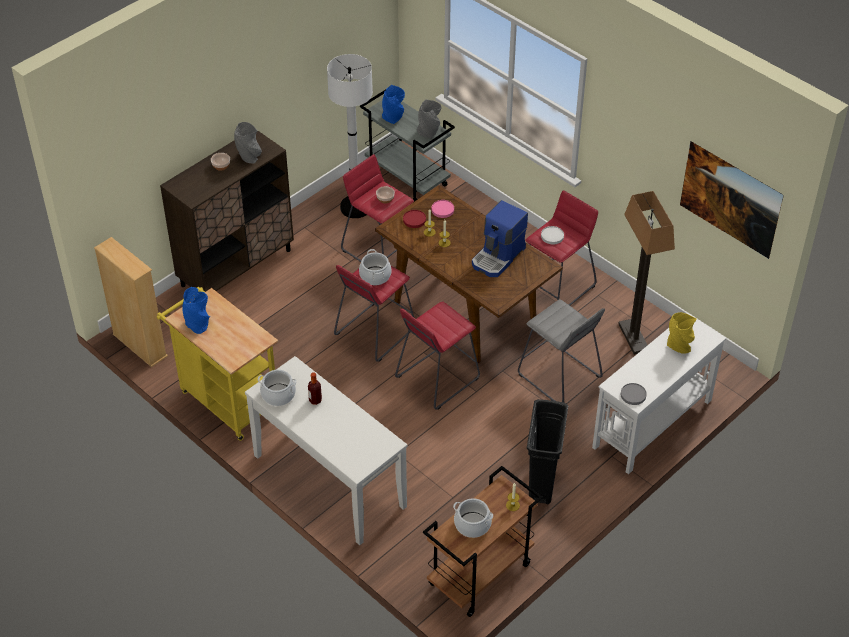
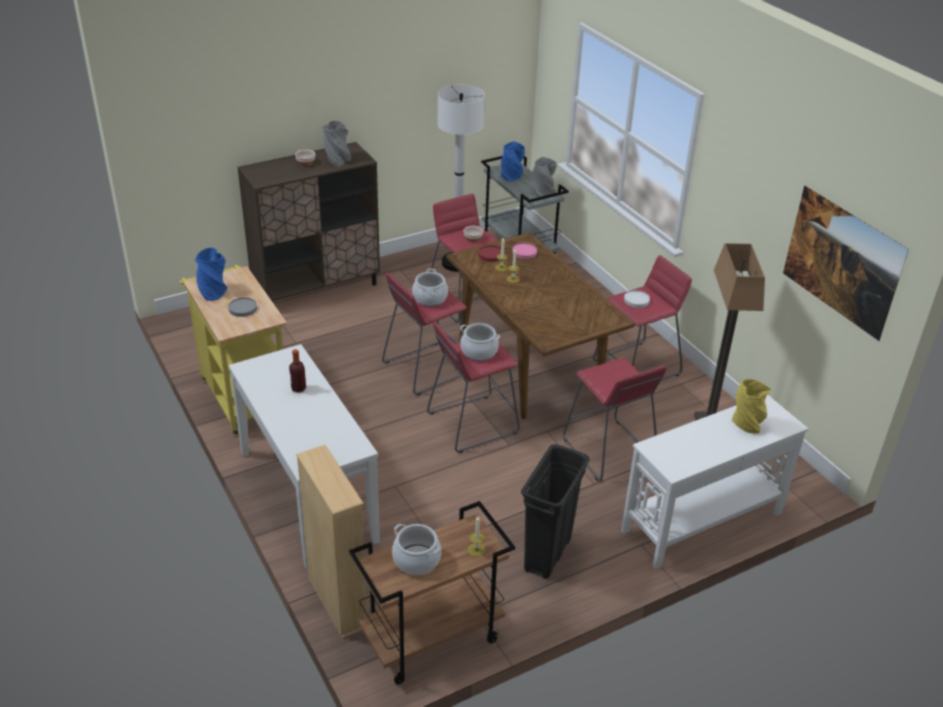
camera: 15 degrees right, 10 degrees down
beige bookcase [94,237,168,367] -> beige bookcase moved to [296,445,367,639]
cooking pot [258,370,296,406] -> cooking pot moved to [460,323,500,361]
coffee machine [472,200,528,277] -> none
grey stool [518,299,605,403] -> red stool [563,358,667,481]
grey plate [621,383,647,405] -> grey plate moved to [228,297,257,317]

